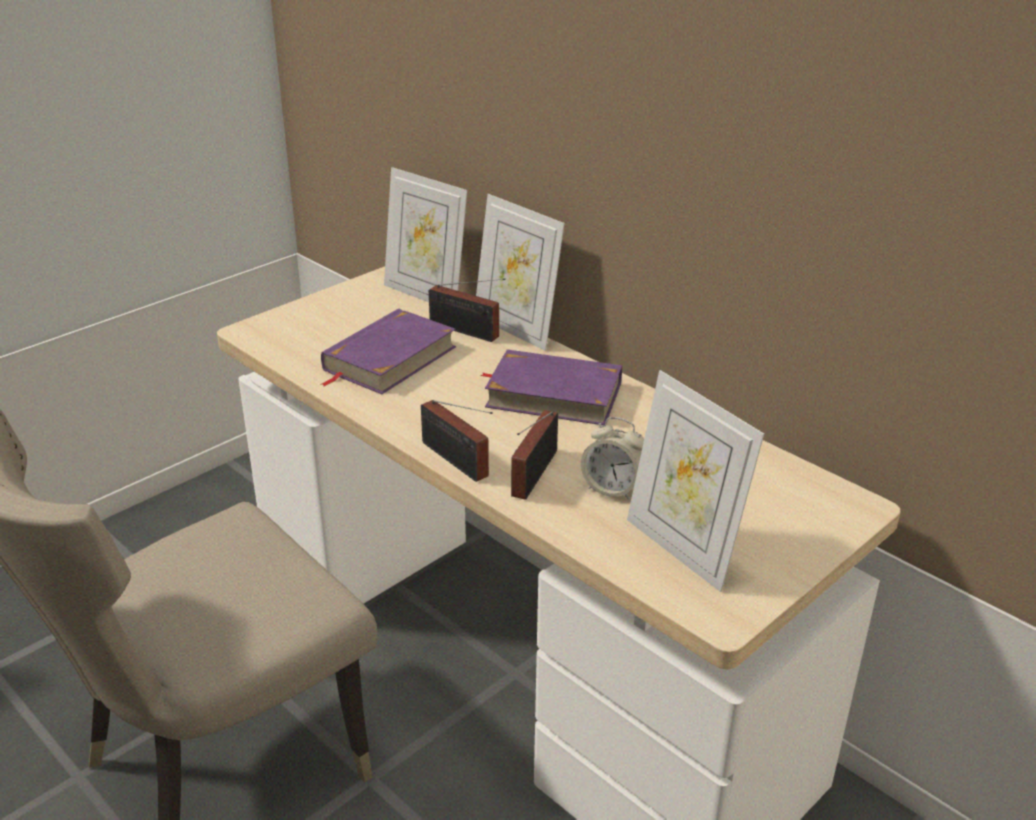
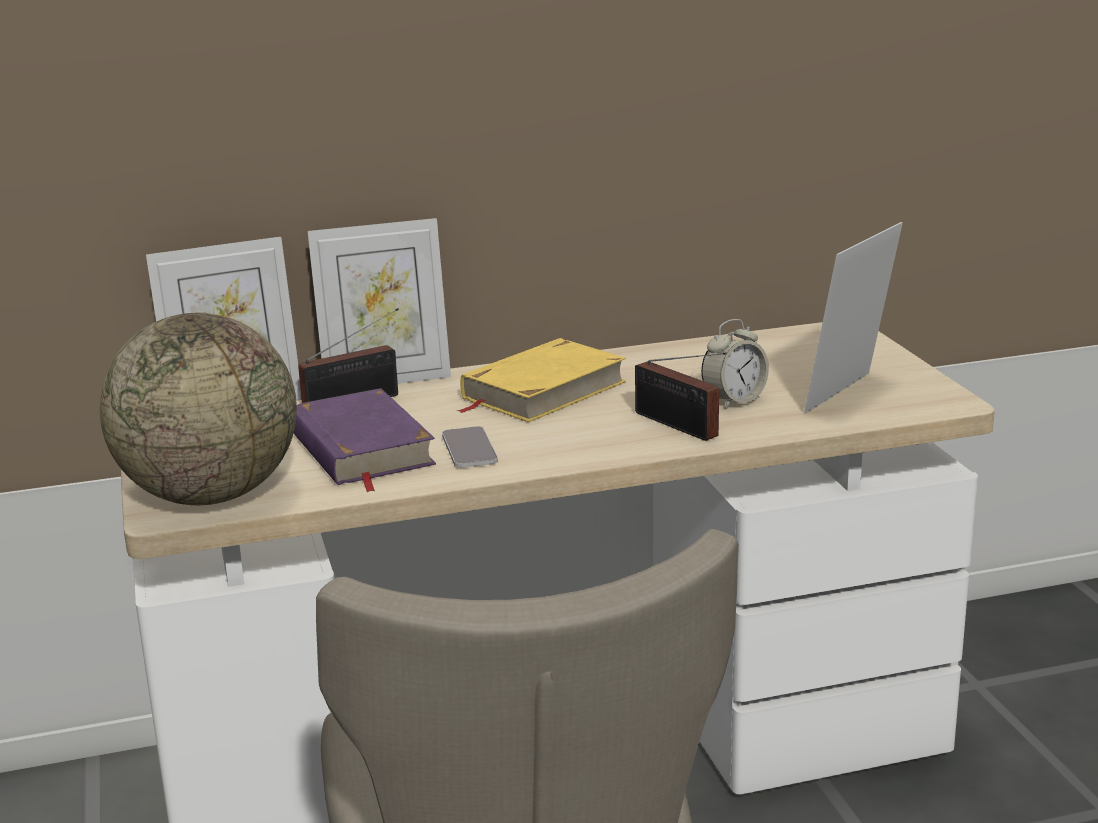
camera: 60 degrees left, 10 degrees down
radio [421,400,493,482] -> none
purple book [480,350,622,425] -> yellow book [458,338,626,422]
picture frame [627,370,764,592] -> picture frame turned 135 degrees clockwise [804,222,903,414]
none -> globe [100,313,297,505]
none -> phone [442,426,498,468]

